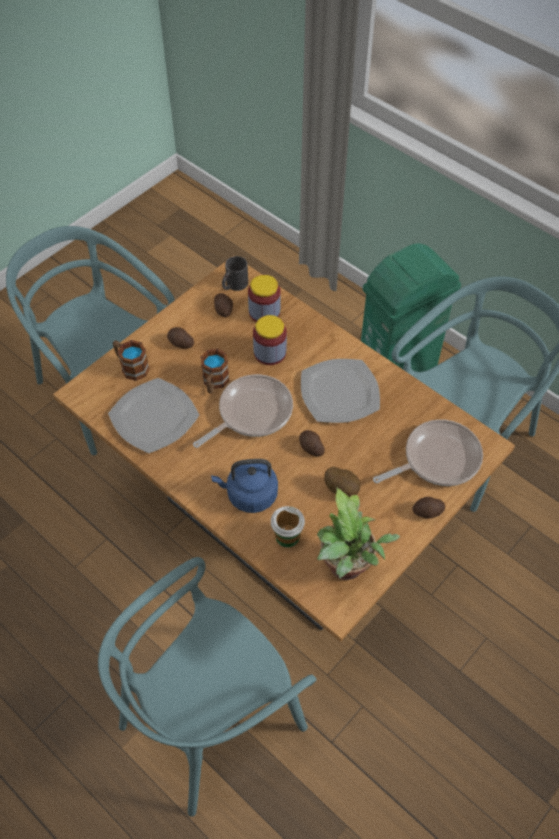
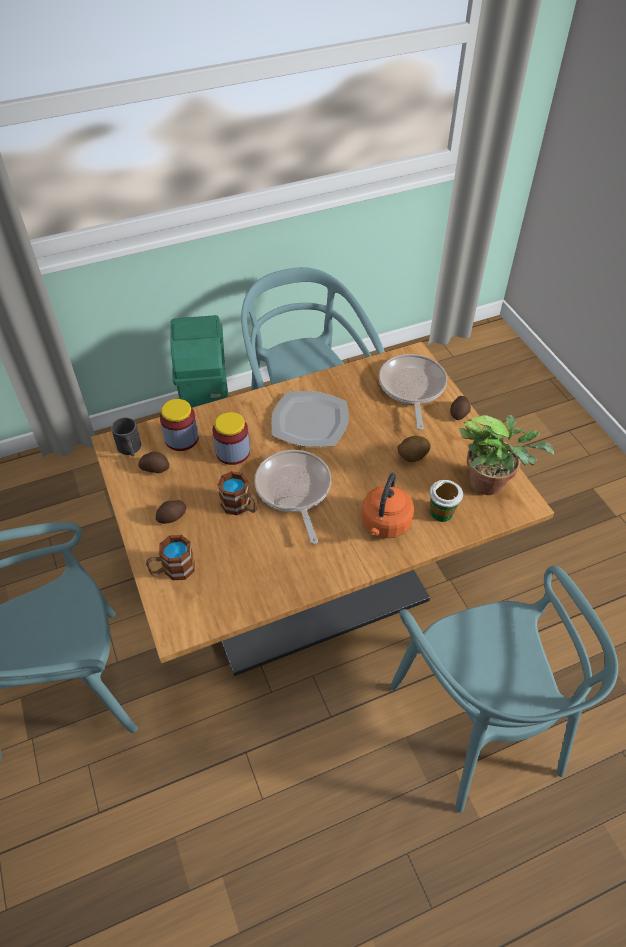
camera: 65 degrees left, 5 degrees down
plate [108,378,199,453] -> none
blue kettle [211,459,278,513] -> orange kettle [361,473,414,538]
potato [299,430,325,457] -> none

